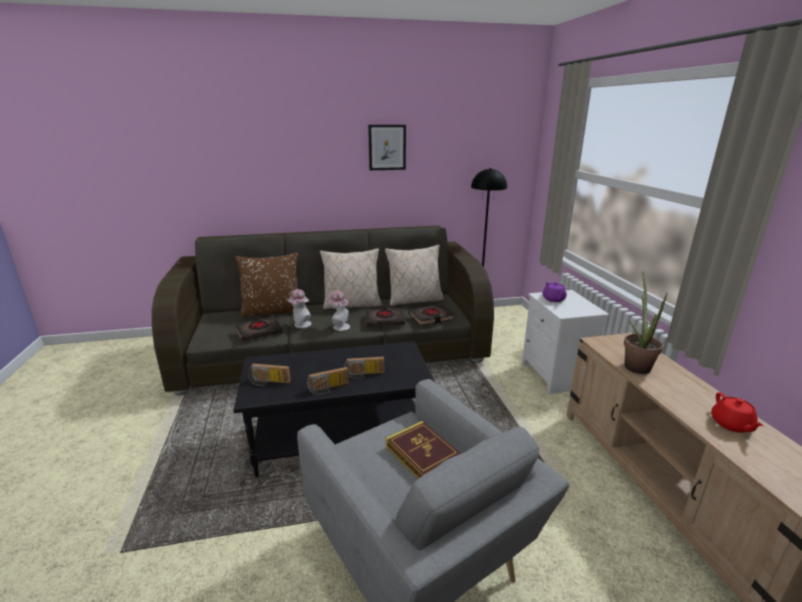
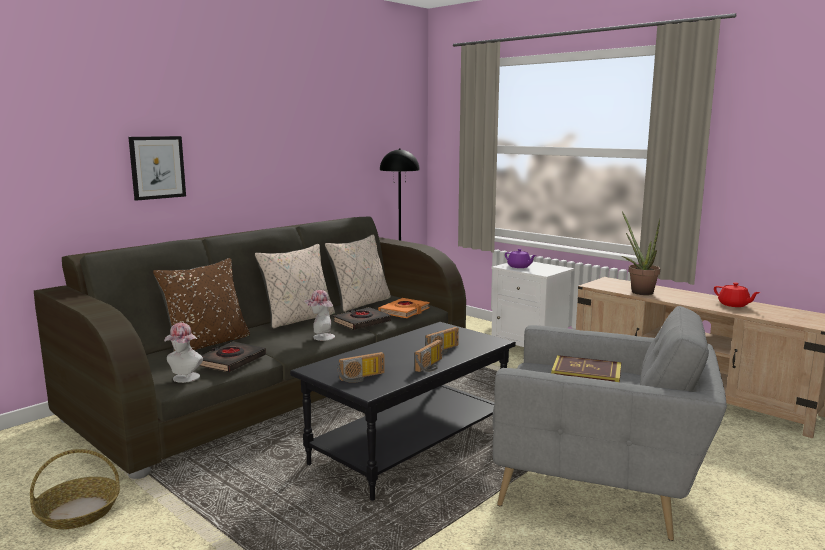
camera: 35 degrees left, 10 degrees down
hat [287,289,311,328] -> hat moved to [164,323,203,383]
picture [368,125,406,170] -> picture moved to [128,136,186,201]
black book [409,304,454,326] -> orange book [378,298,430,318]
none -> basket [30,449,120,529]

